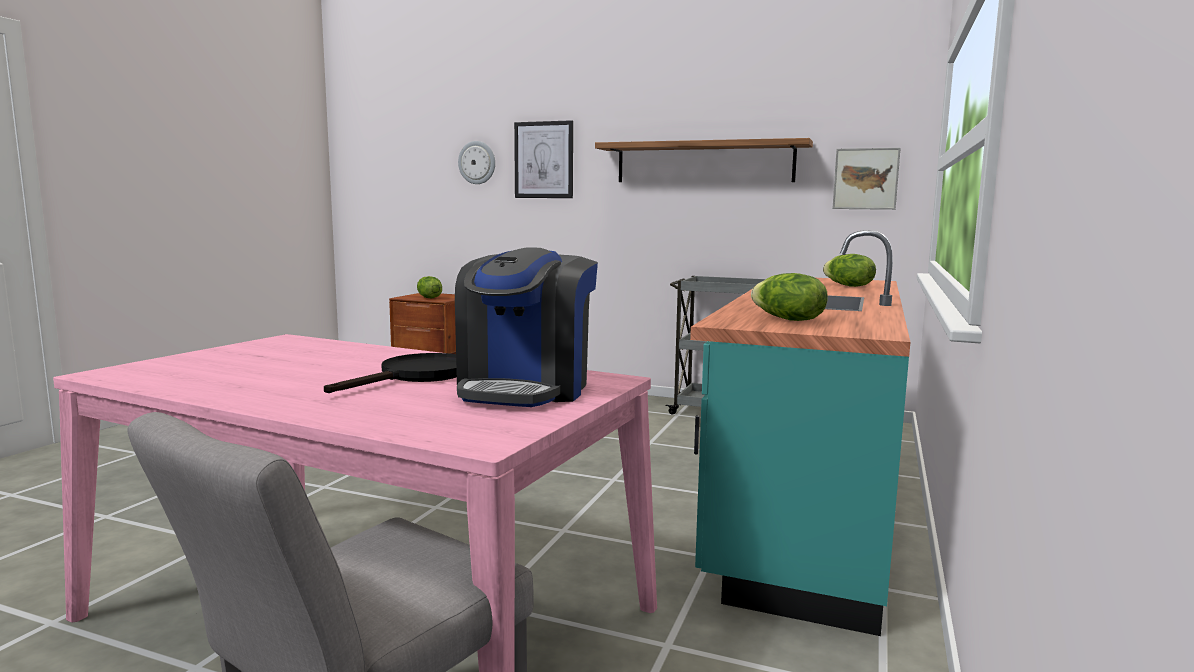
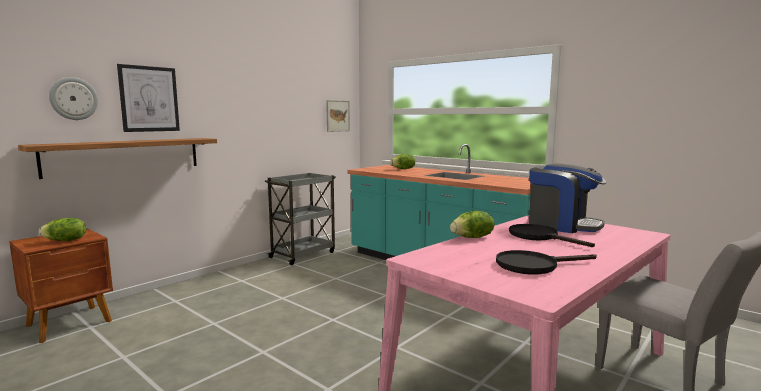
camera: 70 degrees left, 0 degrees up
shelf [595,138,813,182] -> shelf moved to [18,138,217,179]
lettuce [751,273,828,321] -> lettuce moved to [450,211,494,238]
none -> black frying pan [496,250,597,275]

